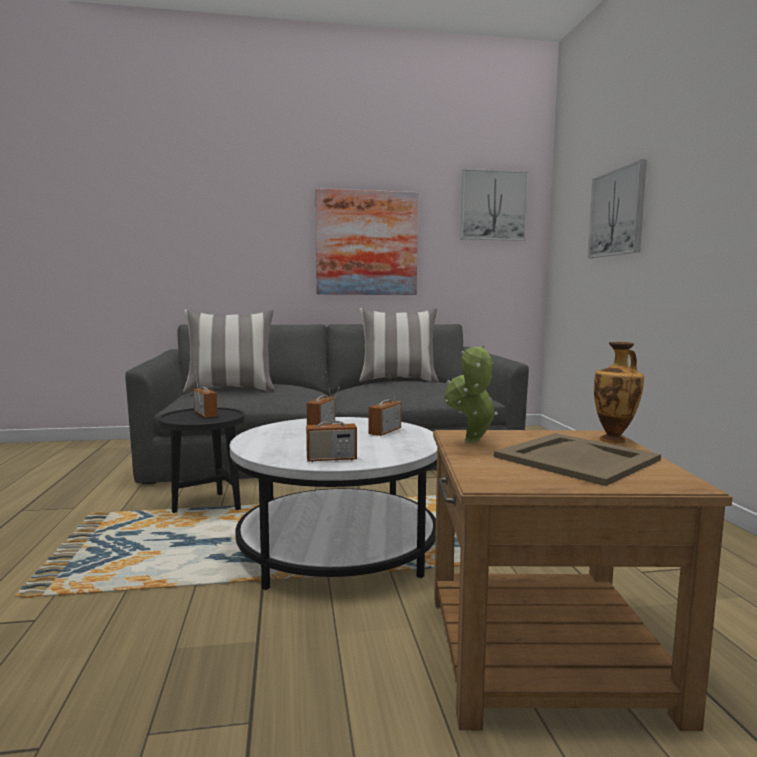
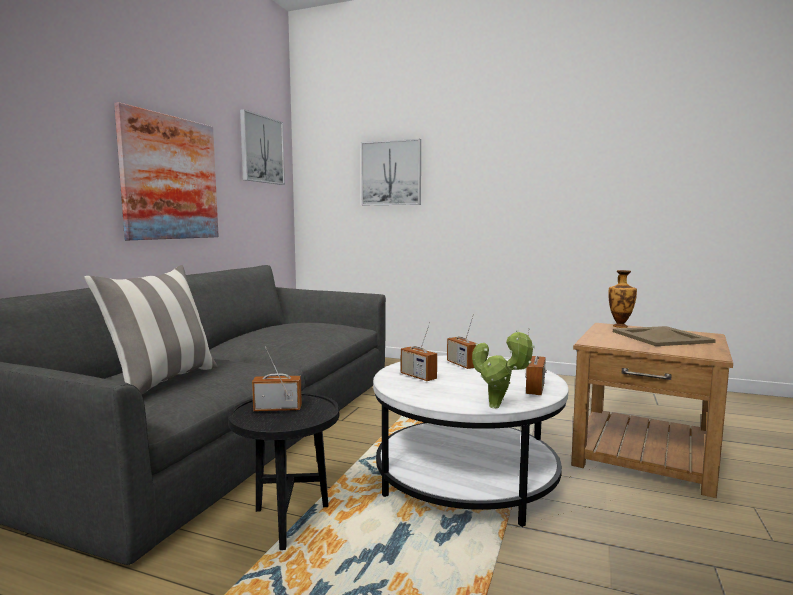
camera: 60 degrees left, 0 degrees up
pillow [359,308,439,382] -> none
potted plant [444,345,498,443] -> potted plant moved to [472,330,535,409]

